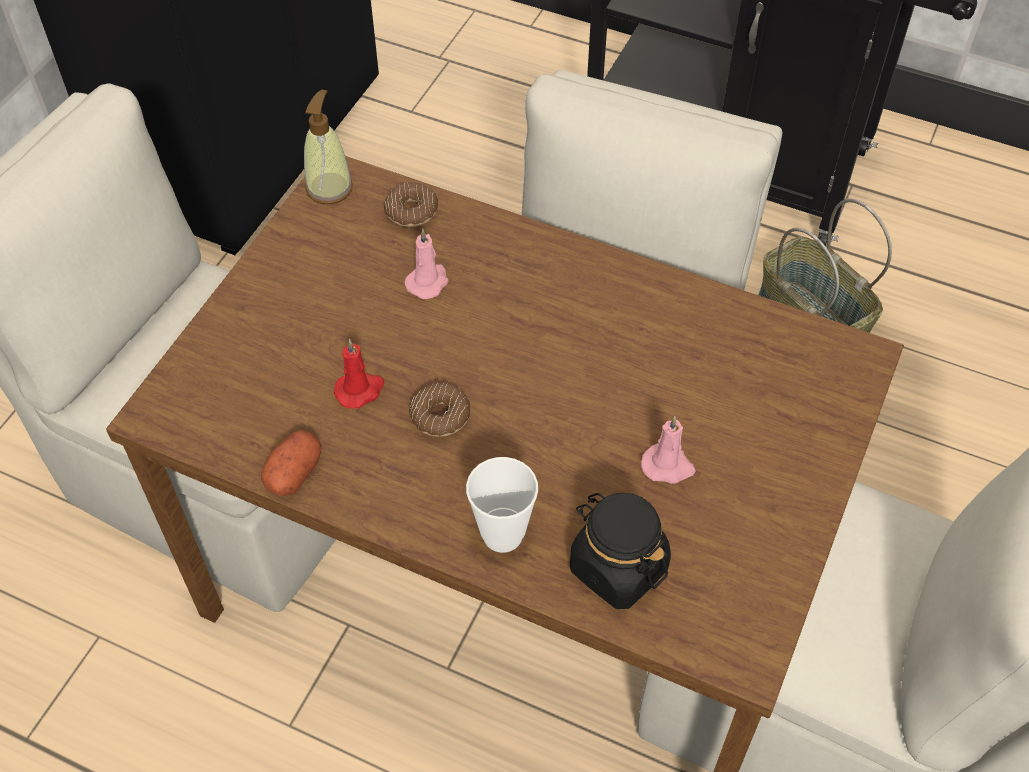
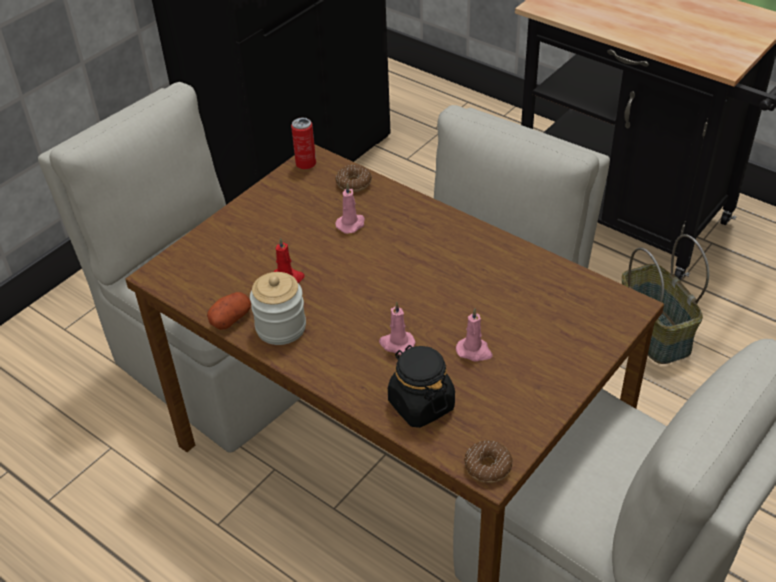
camera: 15 degrees right, 10 degrees down
soap dispenser [304,90,353,204] -> can [291,118,316,169]
donut [409,383,470,437] -> donut moved to [464,440,513,483]
cup [466,457,538,553] -> none
none -> jar [250,272,306,345]
none -> pink candle [379,301,416,355]

